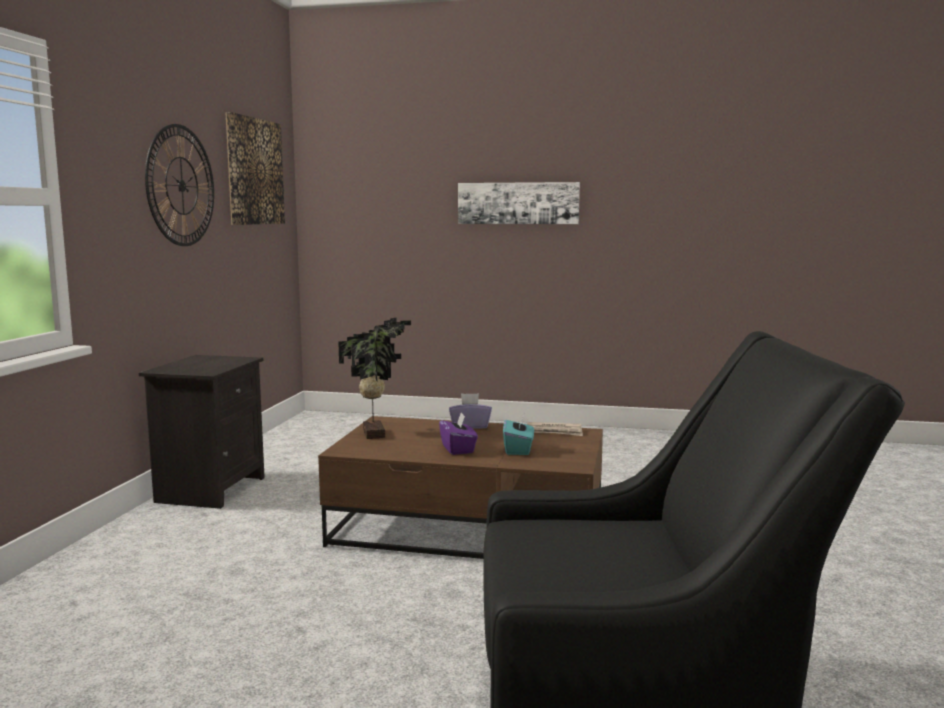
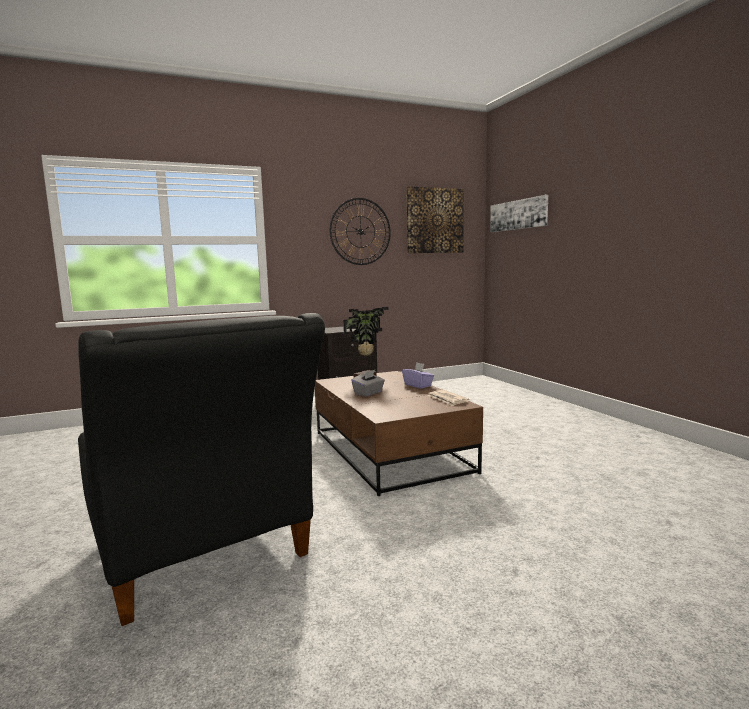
camera: 55 degrees right, 0 degrees up
purple tissue box [439,413,478,455] -> grey tissue box [351,370,385,396]
picture [458,182,580,224] -> picture moved to [490,195,548,232]
turquoise tissue box [503,415,534,455] -> none

